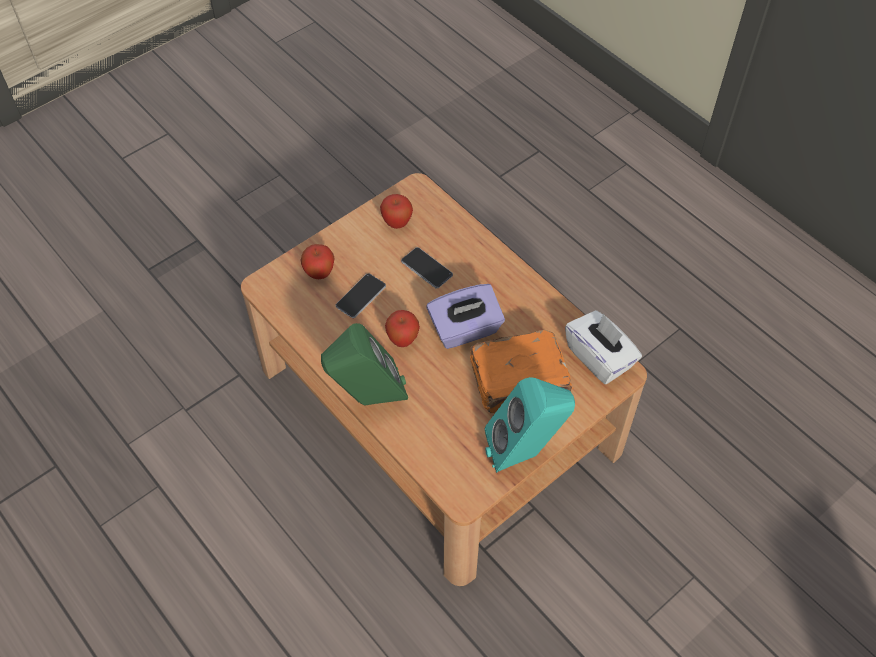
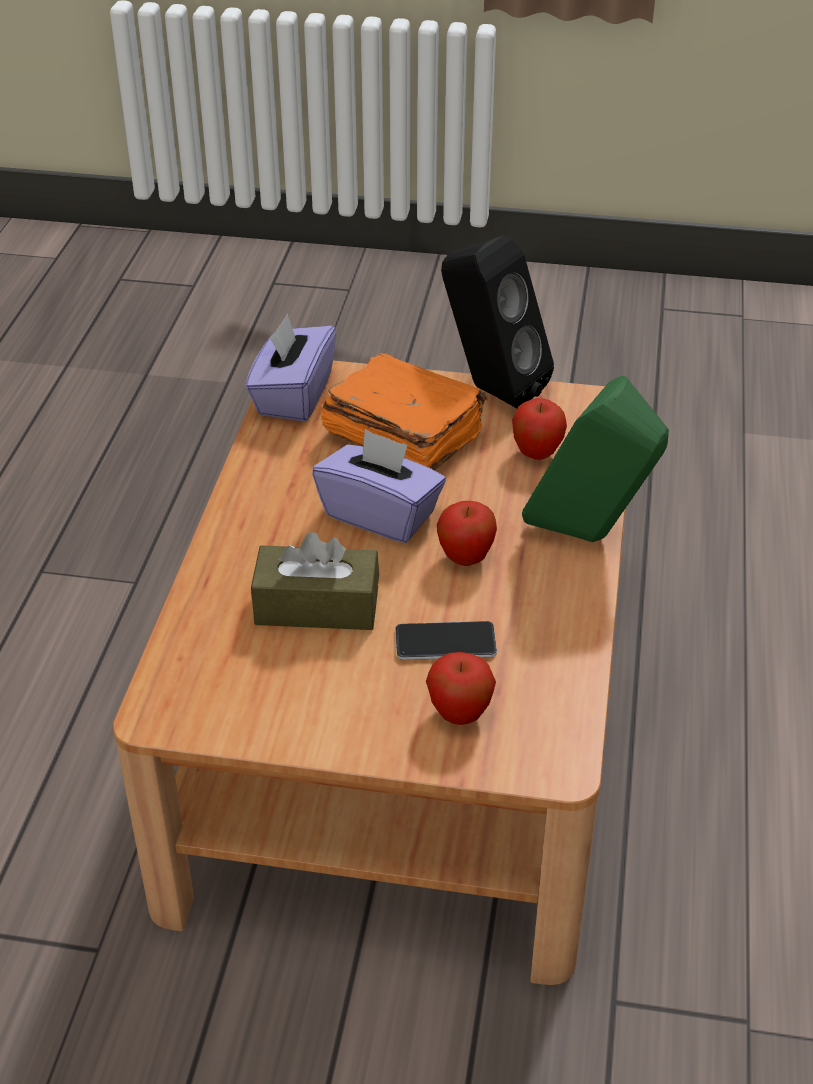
camera: 130 degrees left, 15 degrees down
apple [380,194,413,229] -> apple moved to [512,398,567,460]
phone [401,247,453,288] -> brown tissue box [251,532,379,630]
turquoise speaker [485,377,575,473] -> black speaker [441,235,554,408]
white tissue box [565,310,642,384] -> purple tissue box [246,314,336,422]

